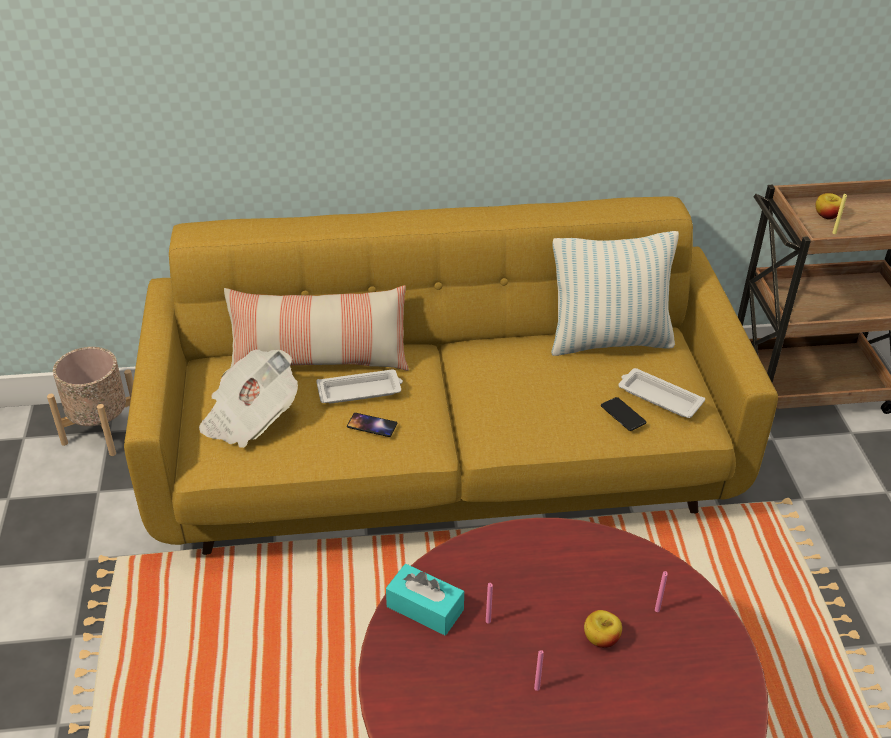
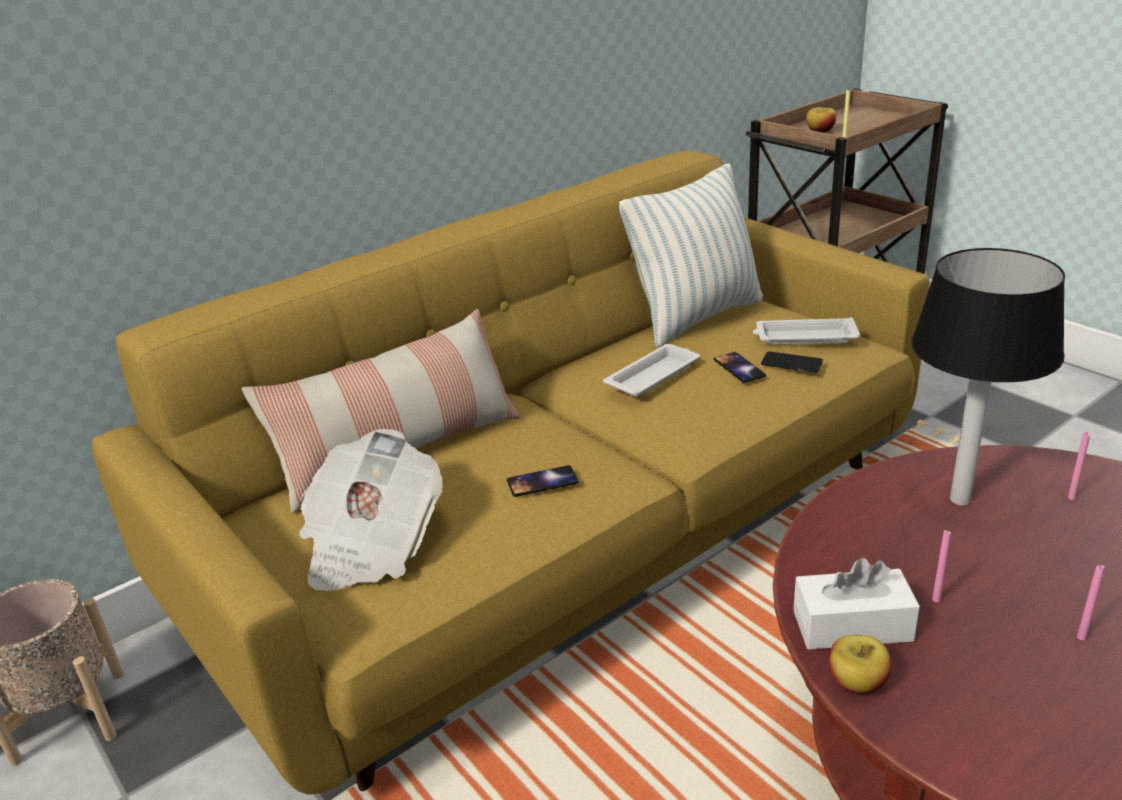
camera: 30 degrees left, 10 degrees down
white tray [316,369,403,404] -> white tray moved to [603,344,700,397]
turquoise tissue box [386,564,464,635] -> white tissue box [793,557,920,649]
apple [584,610,622,648] -> apple moved to [829,635,892,694]
none -> phone [714,352,766,383]
none -> table lamp [911,248,1065,505]

